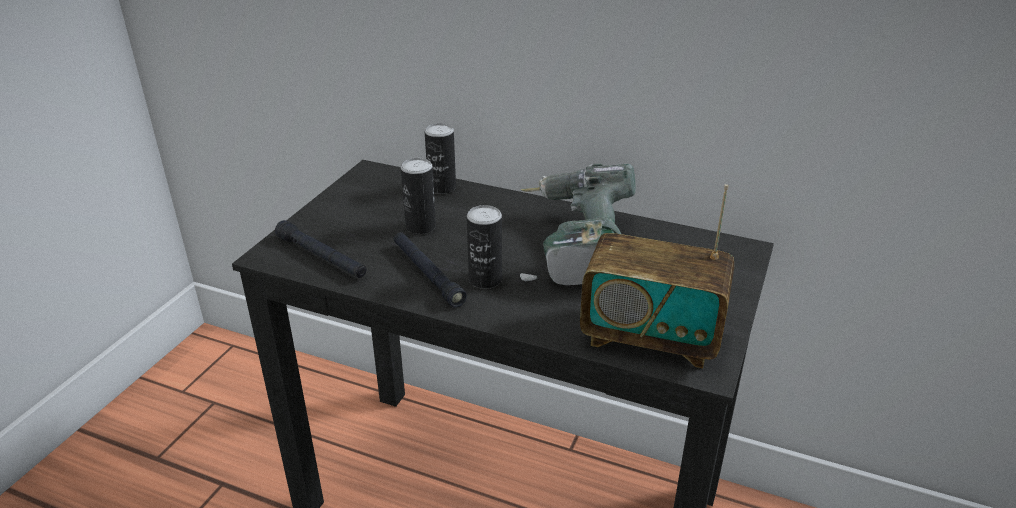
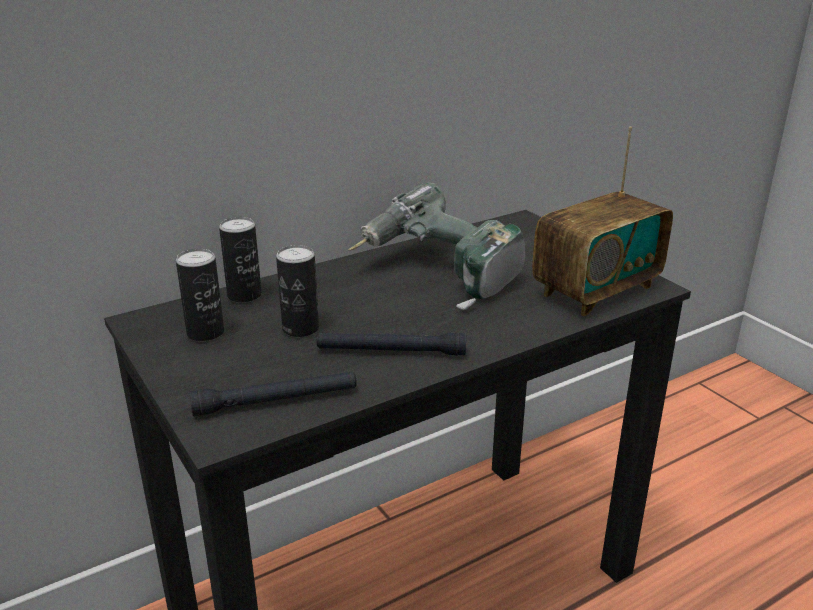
camera: 55 degrees left, 5 degrees down
can [467,205,502,289] -> can moved to [176,248,224,341]

